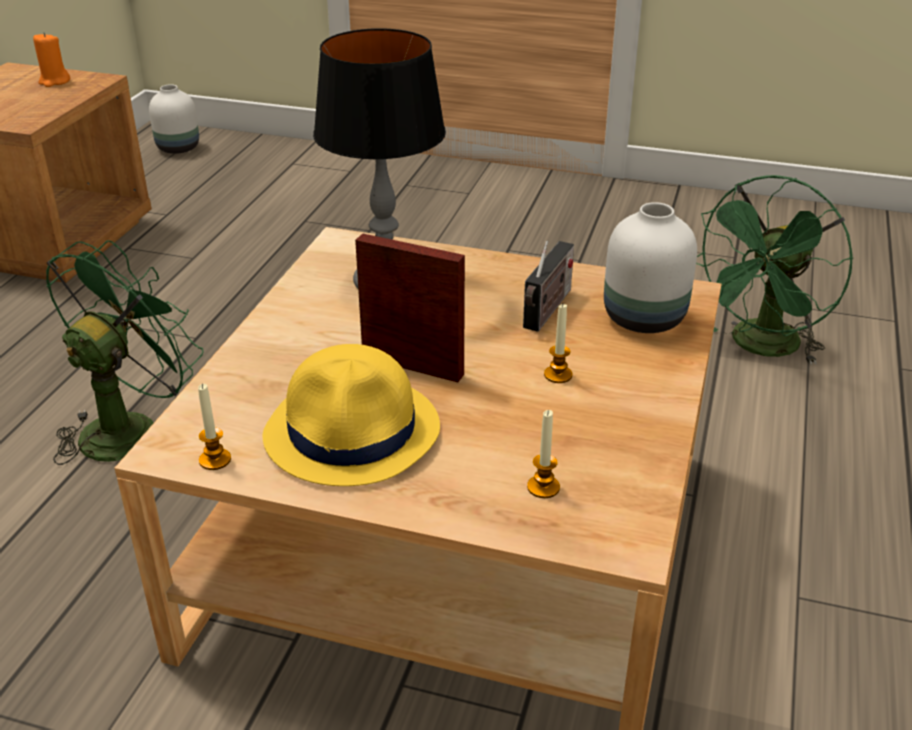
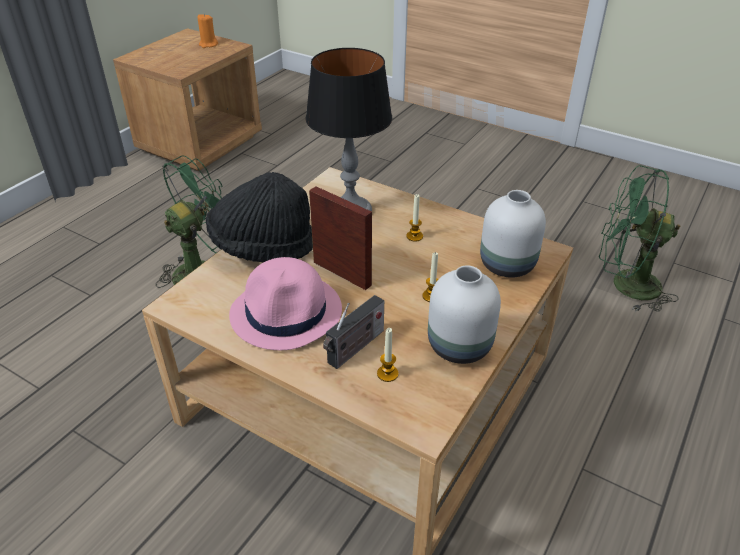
camera: 15 degrees right, 5 degrees up
white vase [149,84,199,154] -> white vase moved to [428,266,501,364]
candle [198,384,231,470] -> candle moved to [406,194,423,242]
yellow hat [262,344,440,486] -> pink hat [229,257,342,350]
radio [523,241,574,332] -> radio moved to [323,295,384,369]
green fan [696,175,854,365] -> green fan turned 45 degrees clockwise [599,165,680,312]
none -> black hat [206,172,313,262]

